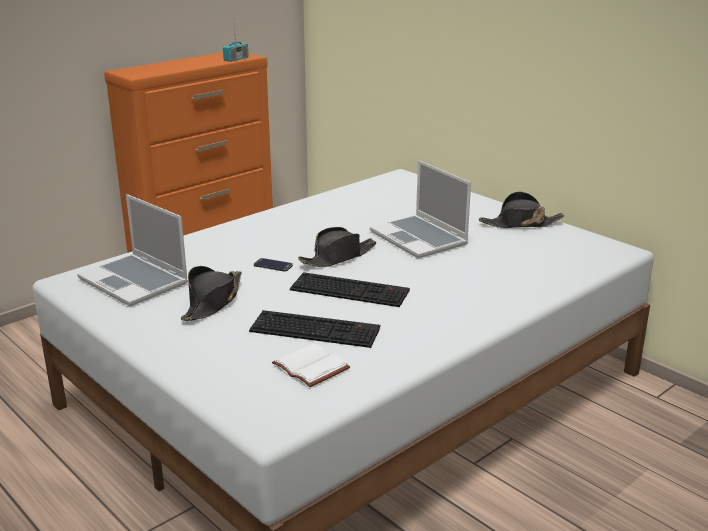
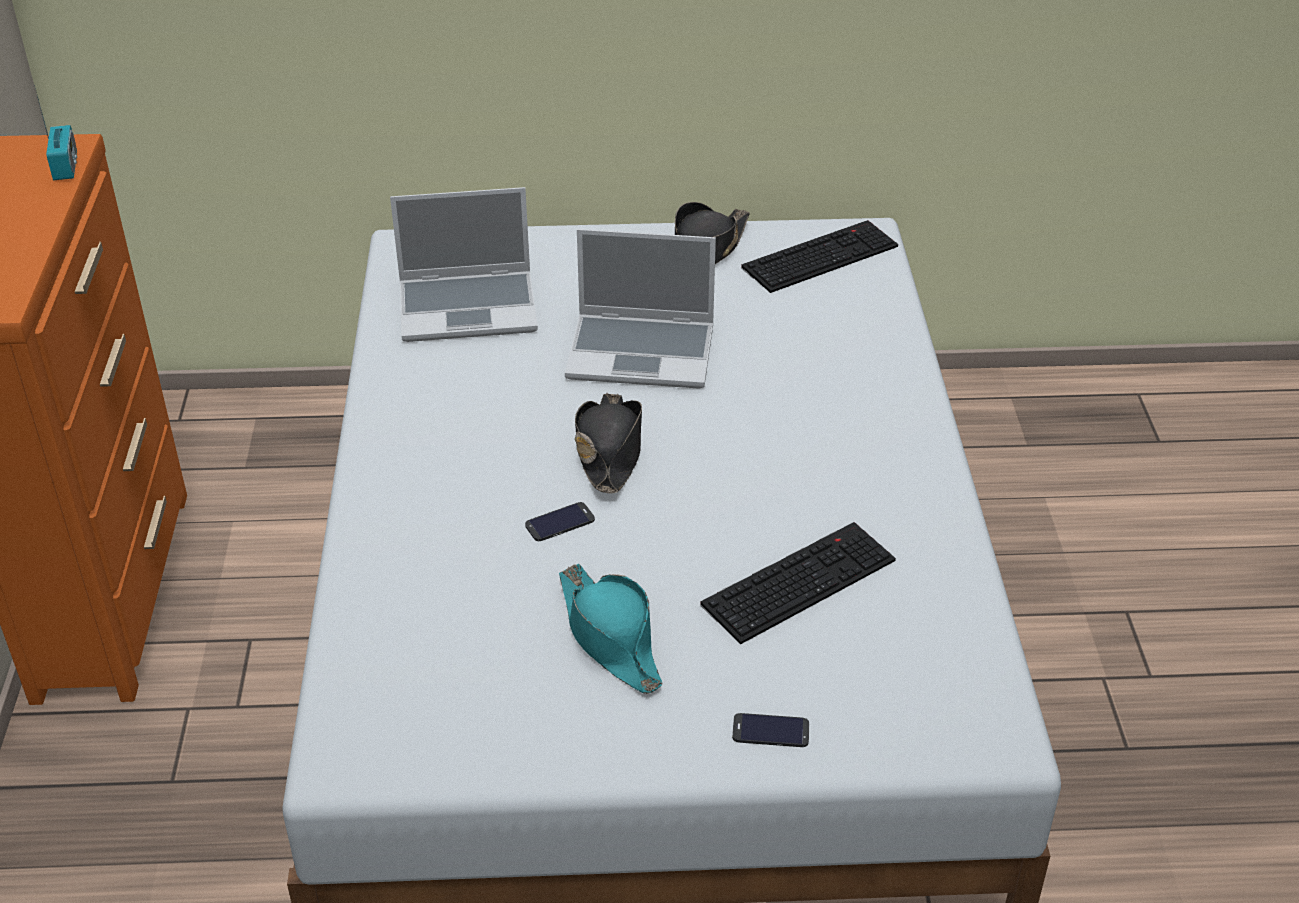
camera: 50 degrees left, 15 degrees up
laptop [77,194,188,306] -> laptop moved to [390,187,538,342]
black hat [181,266,242,321] -> turquoise hat [559,564,662,694]
white book [272,343,350,387] -> none
keyboard [290,272,410,307] -> keyboard moved to [741,220,898,293]
none -> phone [732,713,809,747]

